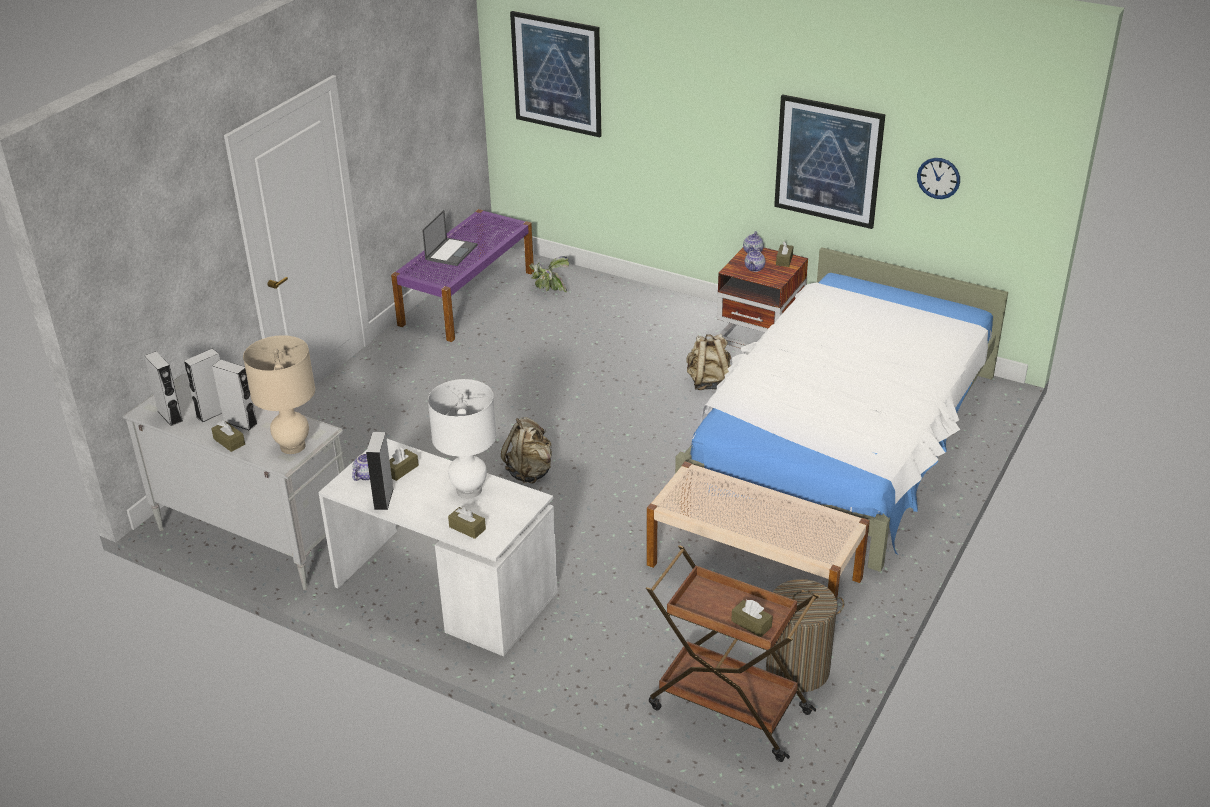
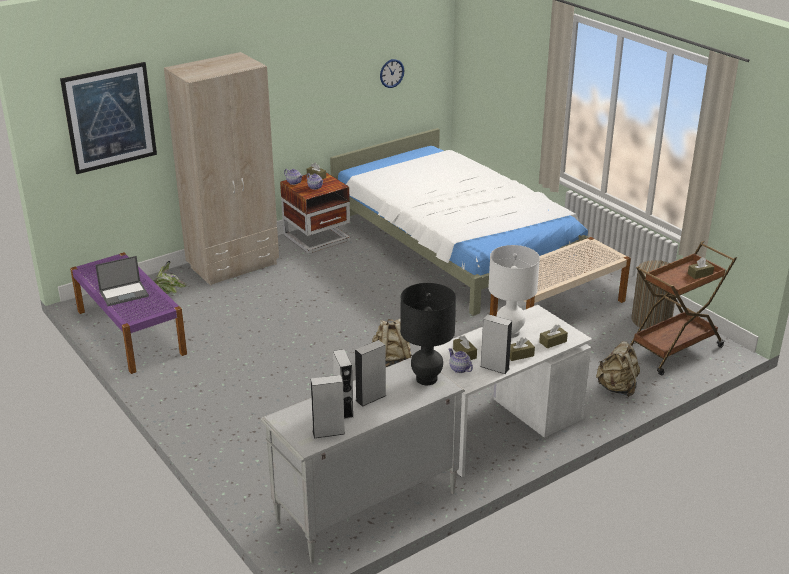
camera: 65 degrees left, 5 degrees down
brown tissue box [211,420,245,452] -> brown tissue box moved to [510,338,535,361]
beige table lamp [243,335,315,454] -> black table lamp [400,283,456,385]
laptop [422,210,477,266] -> laptop turned 105 degrees clockwise [95,256,149,306]
beige backpack [686,334,731,390] -> beige backpack moved to [596,341,640,397]
picture [774,94,886,229] -> none
none -> beige wardrobe [164,52,279,285]

